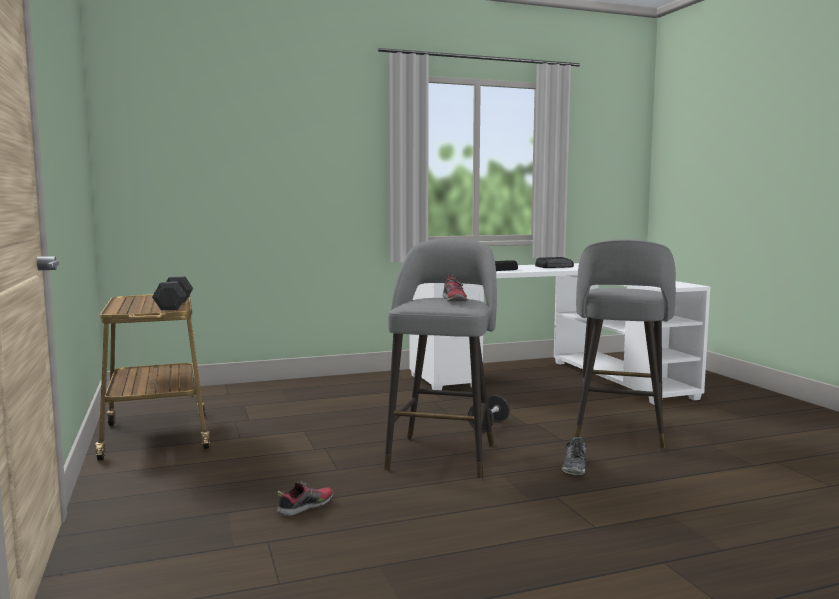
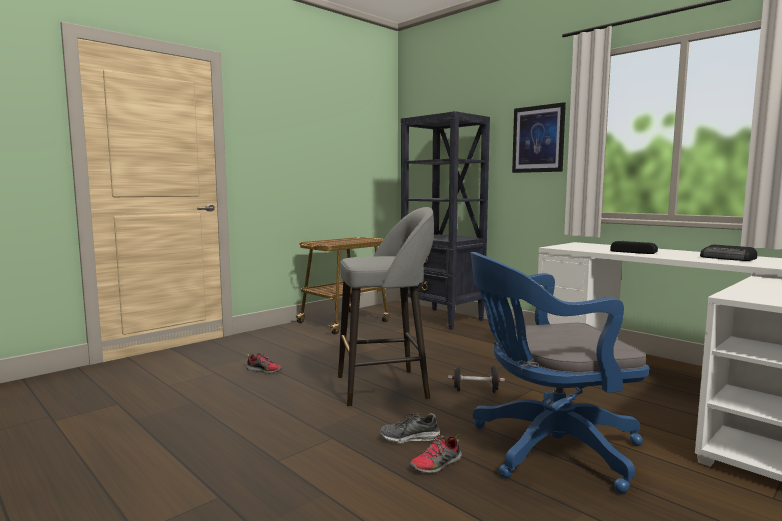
camera: 65 degrees right, 0 degrees up
grey dumbbell [152,276,193,310] -> none
shoe [442,275,468,302] -> shoe moved to [409,434,462,474]
grey stool [574,239,676,448] -> blue office chair [471,252,649,494]
none -> black bookcase [400,111,490,330]
none -> picture [512,102,566,173]

